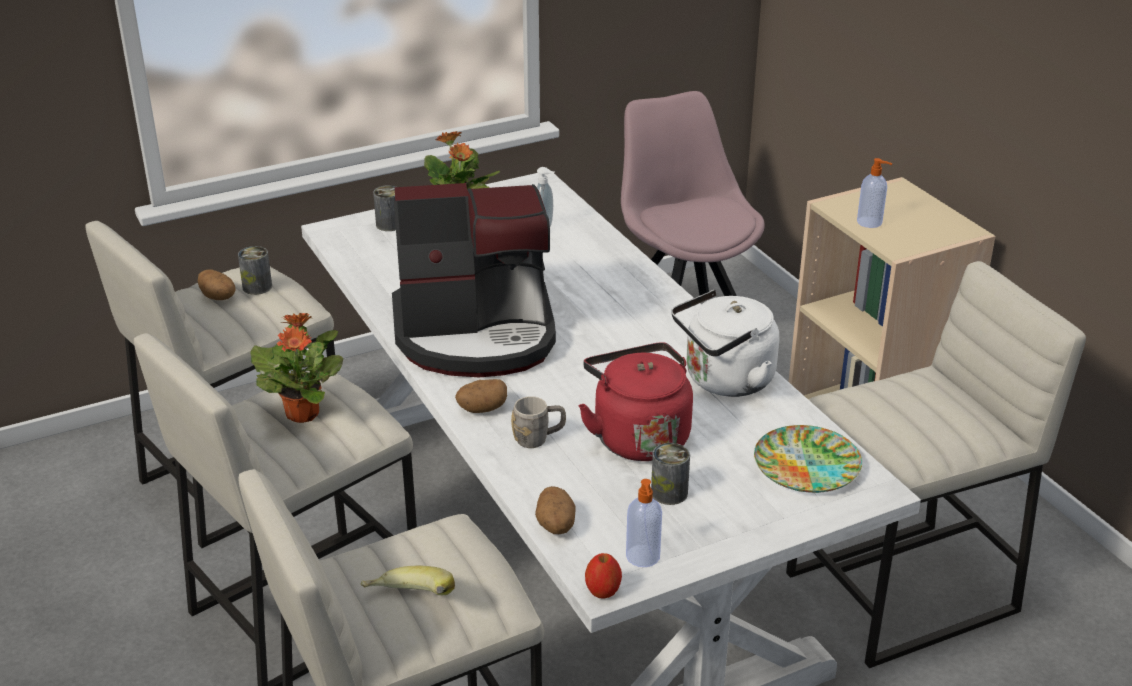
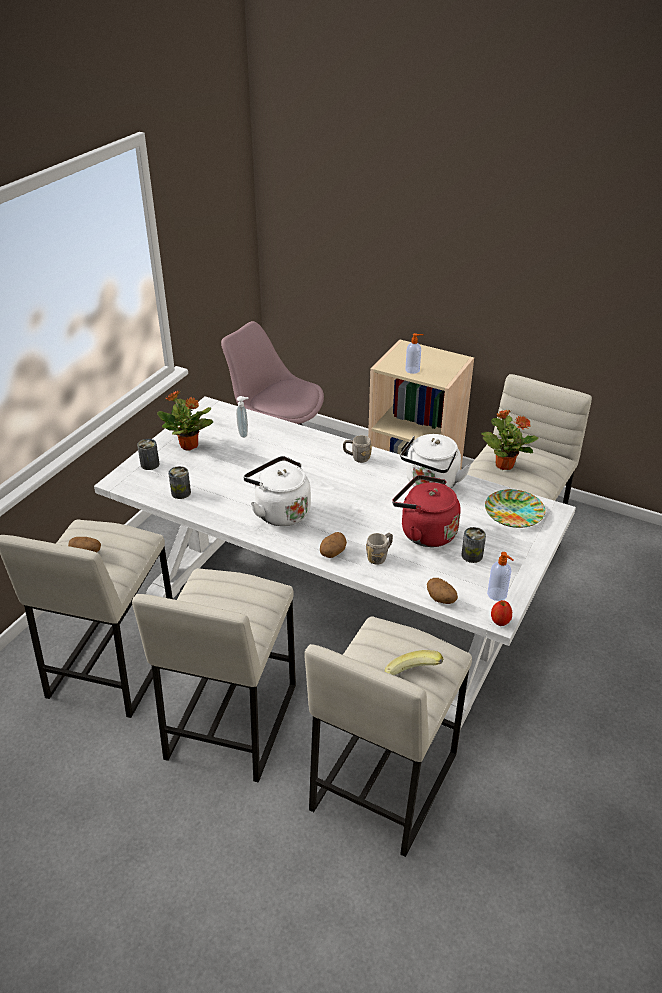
camera: 35 degrees left, 5 degrees up
can [238,246,272,295] -> can moved to [168,466,191,499]
potted plant [250,313,343,423] -> potted plant moved to [481,410,539,470]
coffee machine [392,183,556,377] -> white kettle [243,456,311,526]
none -> grey mug [343,435,372,463]

